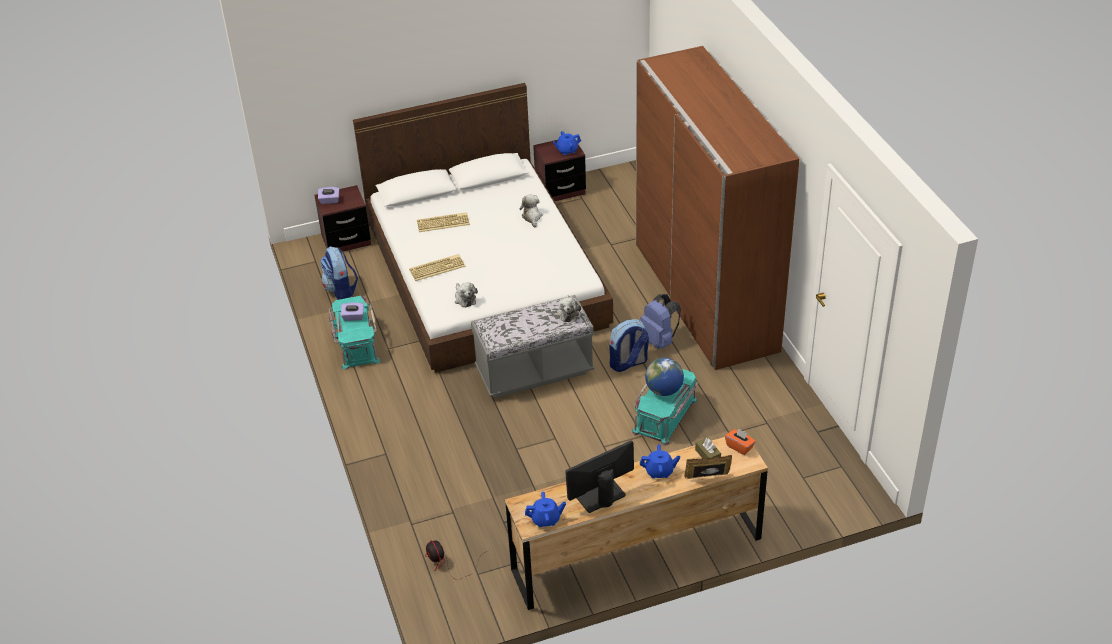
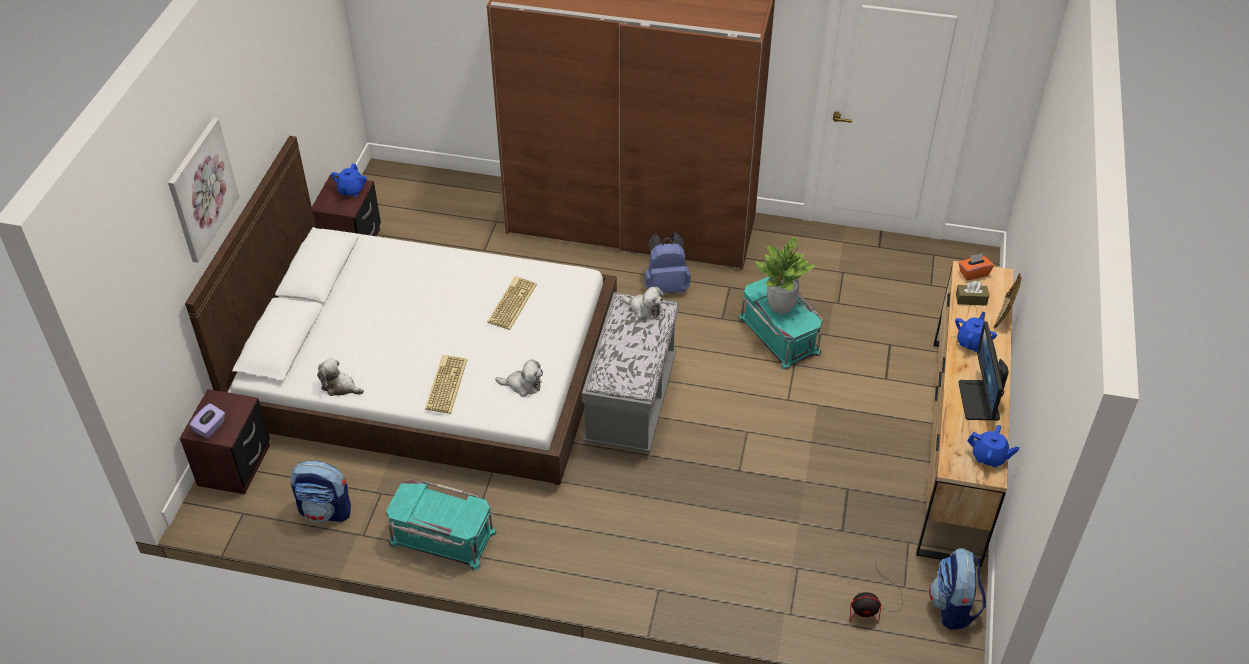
camera: 60 degrees left, 5 degrees up
purple tissue box [341,302,364,321] -> none
keyboard [417,212,470,232] -> keyboard moved to [487,276,537,330]
plush toy [520,195,542,227] -> plush toy moved to [317,358,364,396]
blue teapot [525,492,566,527] -> blue teapot turned 90 degrees clockwise [967,425,1019,468]
backpack [610,319,649,372] -> backpack moved to [929,548,986,630]
globe [645,358,684,396] -> potted plant [756,237,815,314]
none -> picture [168,118,240,263]

